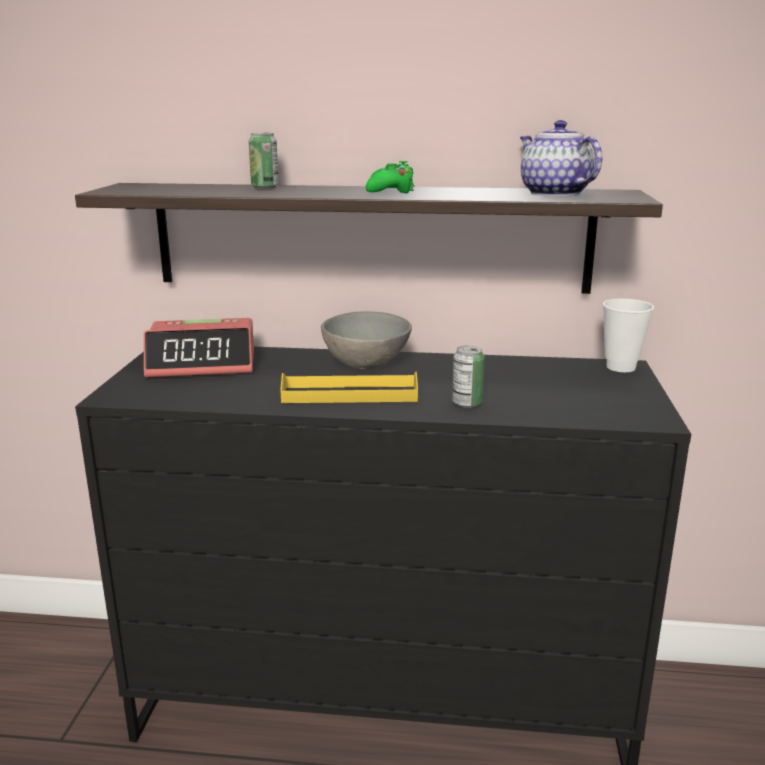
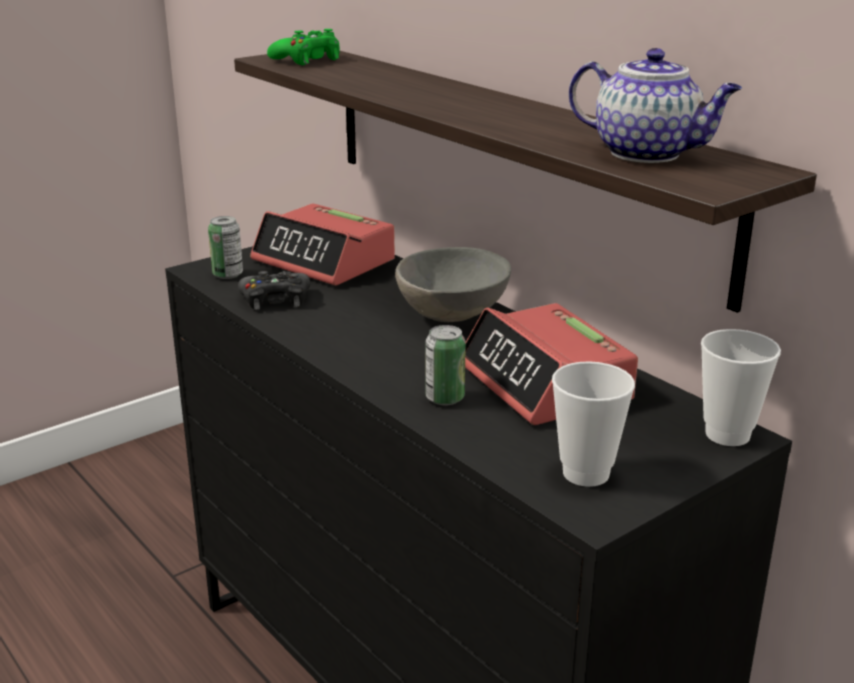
camera: 45 degrees right, 5 degrees up
can [249,132,279,189] -> can moved to [208,216,243,279]
yellow tray [280,372,418,403] -> none
green game controller [366,161,415,193] -> green game controller moved to [267,29,340,65]
teapot [520,120,603,197] -> teapot turned 105 degrees clockwise [569,48,742,163]
none -> black game controller [238,271,310,310]
none -> alarm clock [465,303,638,425]
none -> cup [552,361,635,487]

